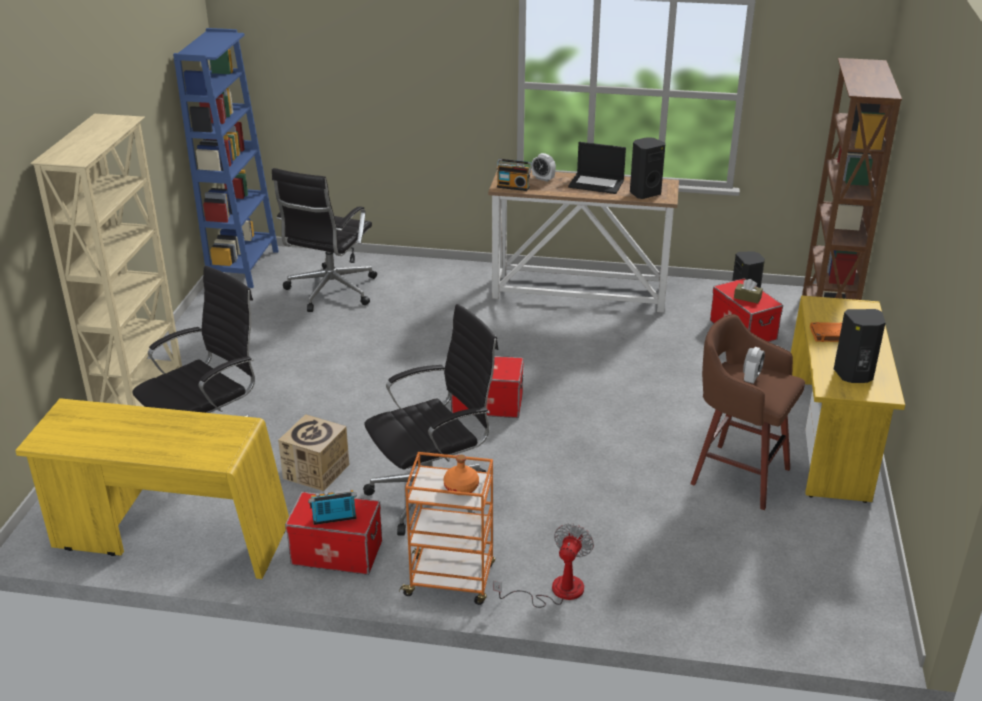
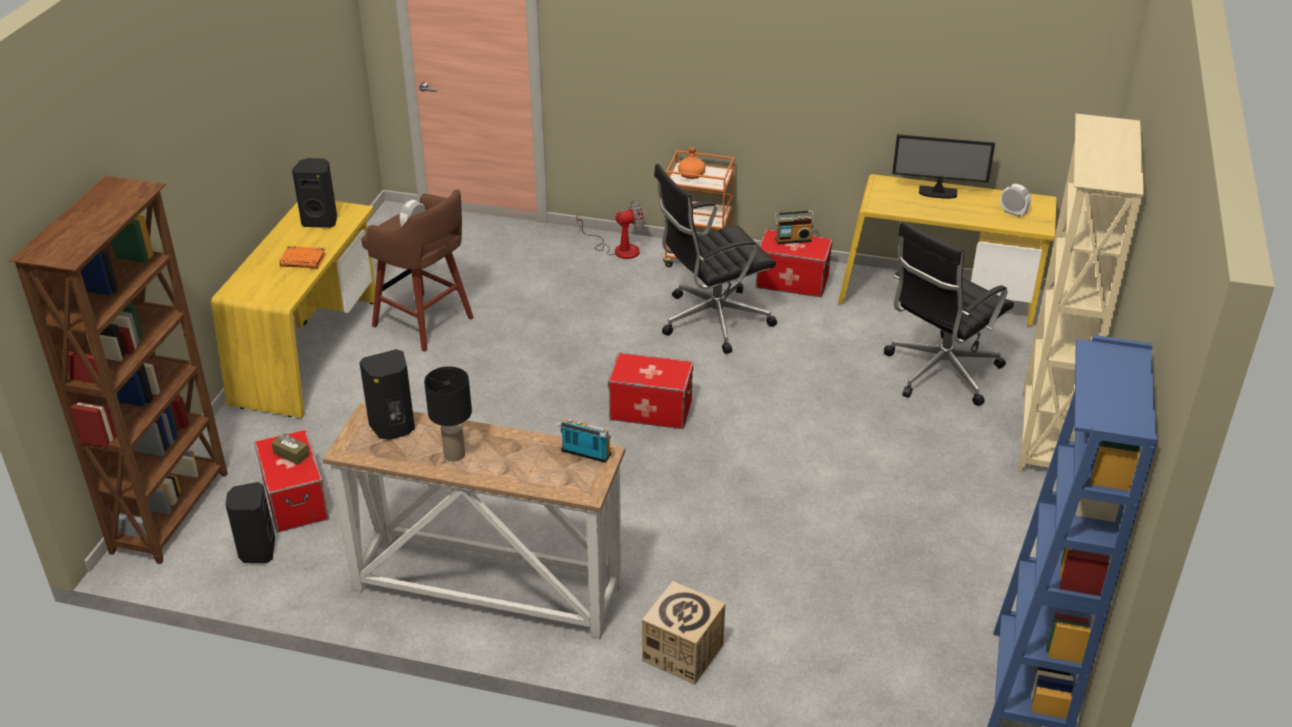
camera: 175 degrees left, 5 degrees up
black office chair [272,168,377,312] -> none
cardboard box [278,414,350,491] -> cardboard box moved to [642,581,726,685]
fan [493,523,594,608] -> fan turned 135 degrees counterclockwise [576,200,645,259]
alarm clock [532,153,556,182] -> alarm clock moved to [1000,184,1031,217]
laptop [568,142,626,194] -> black table lamp [424,366,472,461]
none -> monitor [892,134,995,199]

